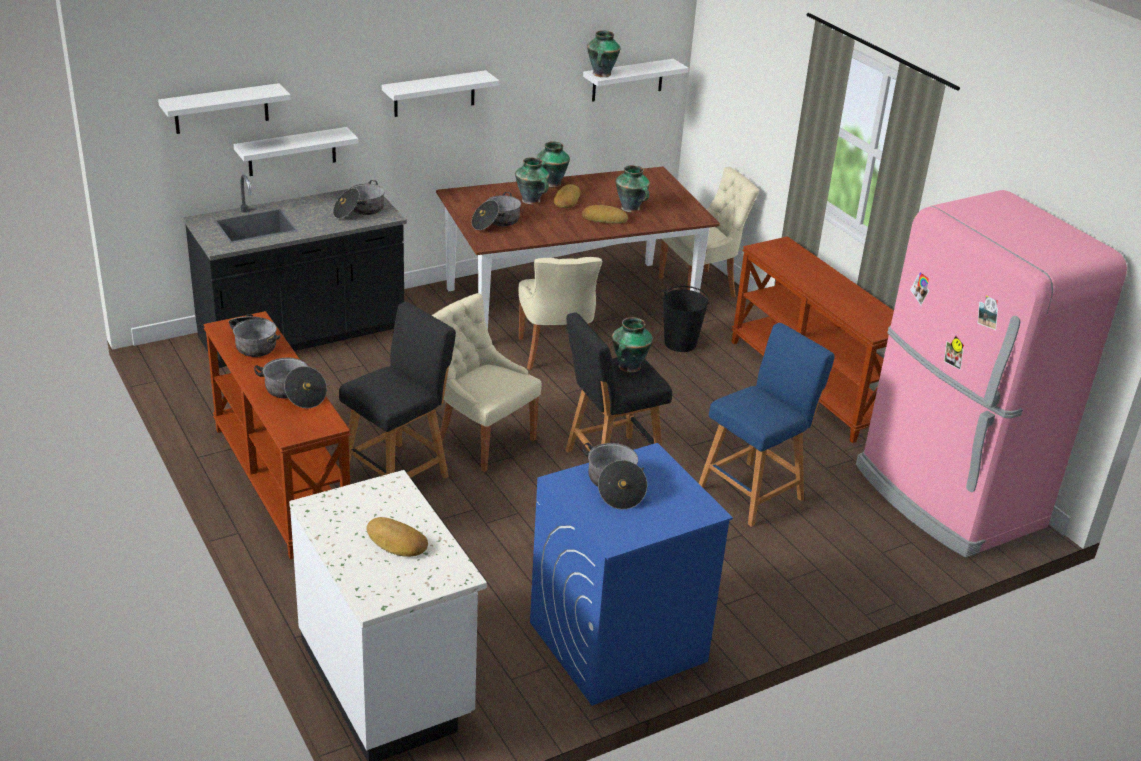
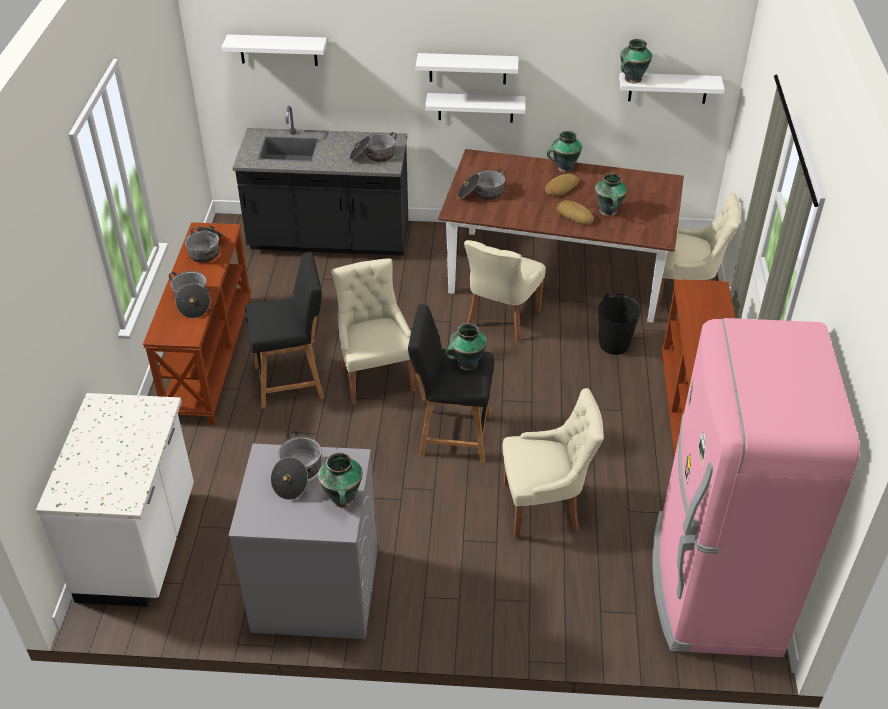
camera: 35 degrees right, 10 degrees up
white shelf [234,127,358,176] -> white shelf moved to [425,93,525,123]
bread [366,517,428,557] -> none
vase [515,157,549,205] -> vase moved to [318,453,362,507]
blue washing machine [530,443,733,706] -> grey washing machine [228,444,377,639]
blue stool [699,323,835,527] -> beige chair [502,388,604,539]

